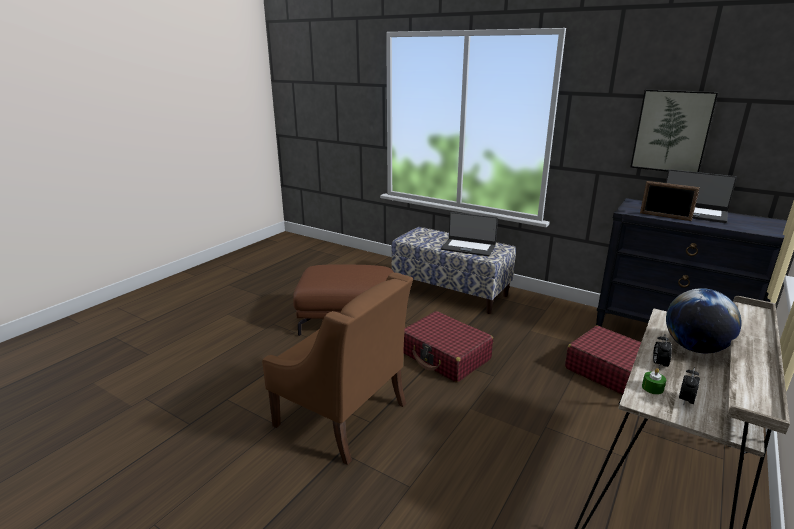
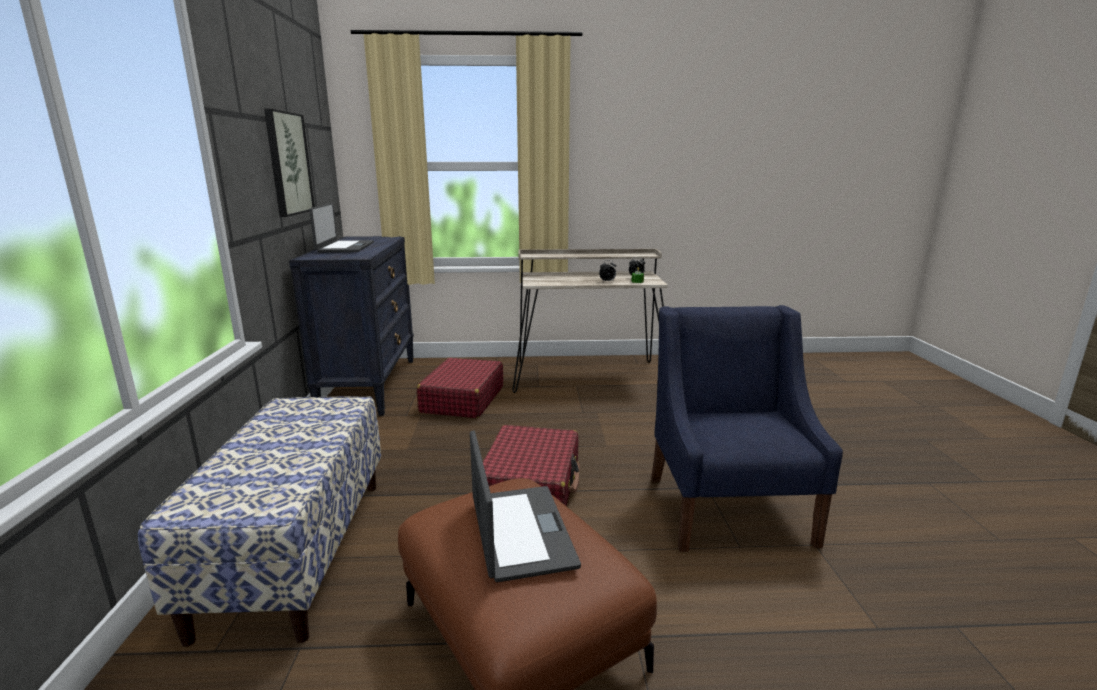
camera: 125 degrees left, 5 degrees down
brown armchair [262,272,413,465] -> blue armchair [651,305,843,552]
laptop [441,212,498,256] -> laptop moved to [470,430,581,582]
picture frame [640,181,700,221] -> none
globe [666,288,742,353] -> none

